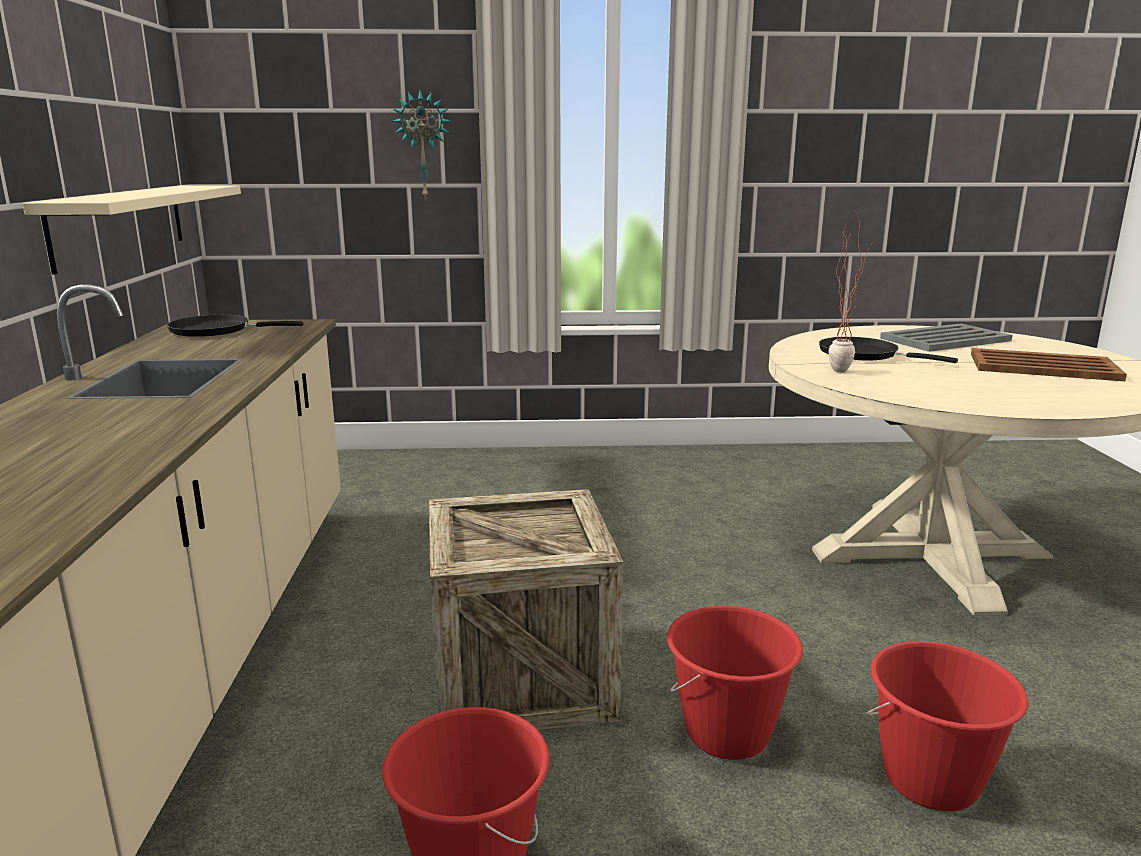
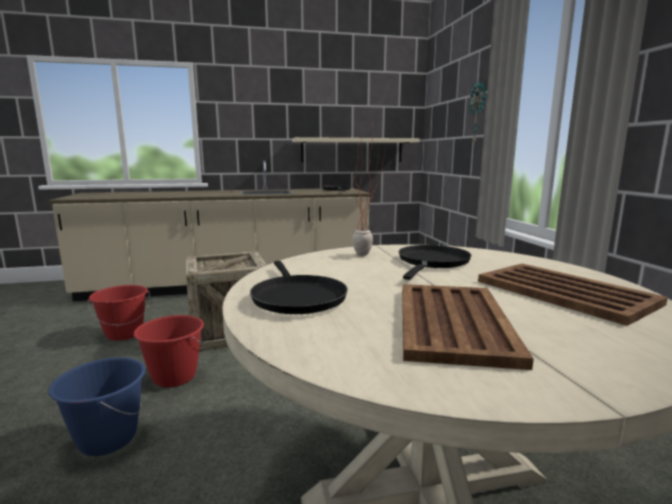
camera: 80 degrees right, 5 degrees down
red bucket [867,641,1028,811] -> blue bucket [48,357,145,456]
grey tray [880,323,1012,352] -> brown tray [478,263,668,326]
none -> black frying pan [250,261,348,314]

